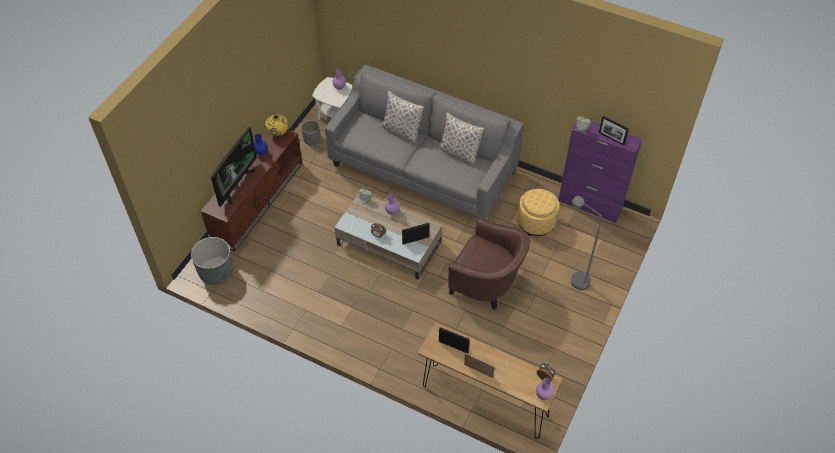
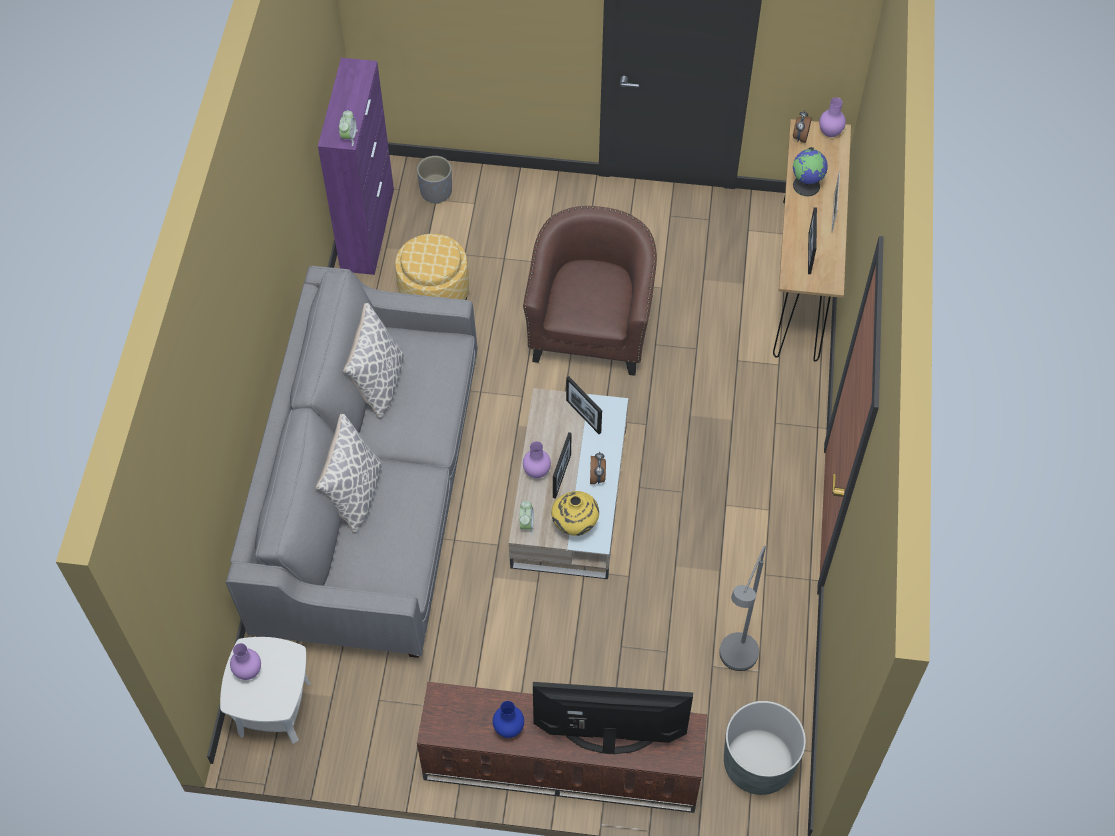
camera: 110 degrees left, 5 degrees up
yellow vase [265,114,288,136] -> yellow vase moved to [551,491,599,536]
grey planter [301,120,321,146] -> grey planter moved to [417,156,452,204]
grey floor lamp [571,196,602,290] -> grey floor lamp moved to [719,546,766,671]
picture frame [599,116,629,146] -> picture frame moved to [553,432,571,499]
none -> globe [793,147,828,196]

